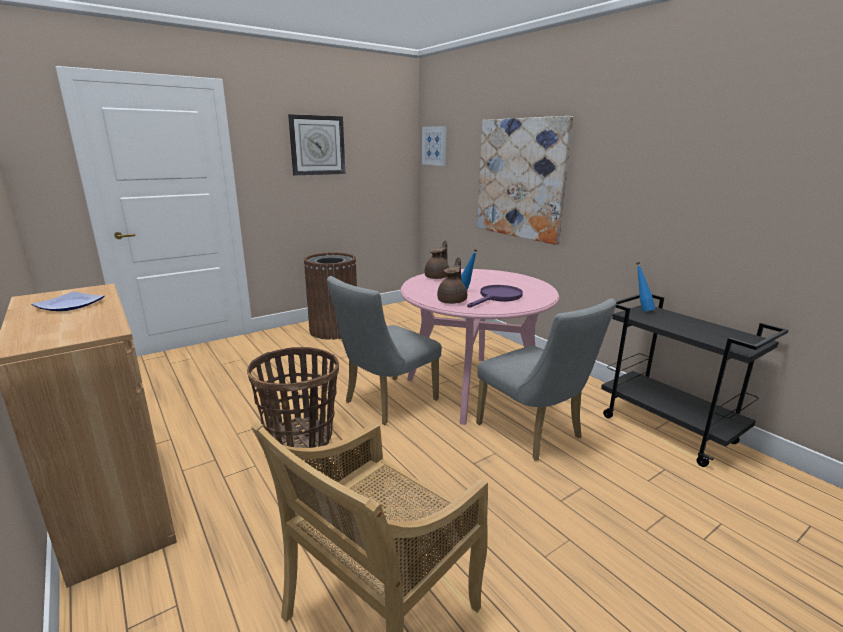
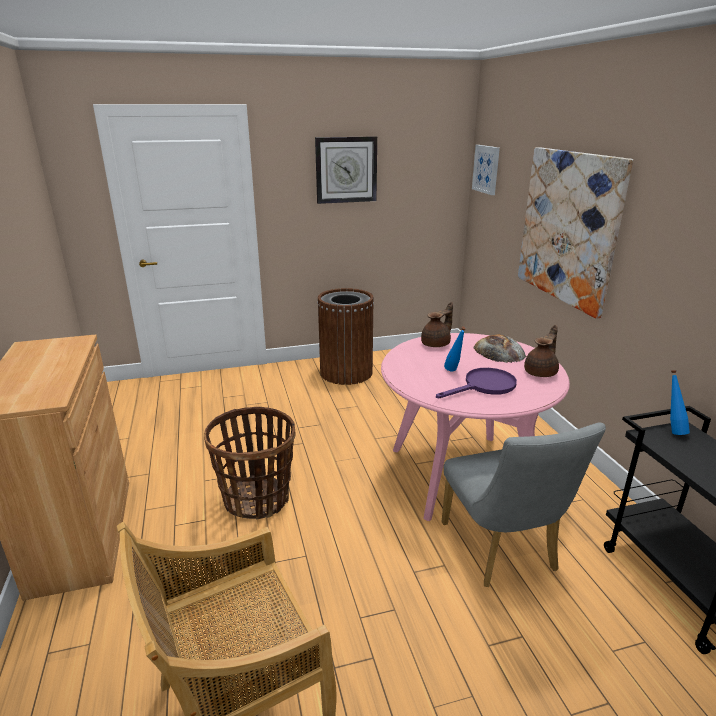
camera: 20 degrees right, 5 degrees up
plate [31,292,104,311] -> none
grey chair [327,276,442,425] -> none
brown teapot [437,257,467,304] -> brown teapot moved to [524,325,559,377]
none -> bread [473,334,526,363]

